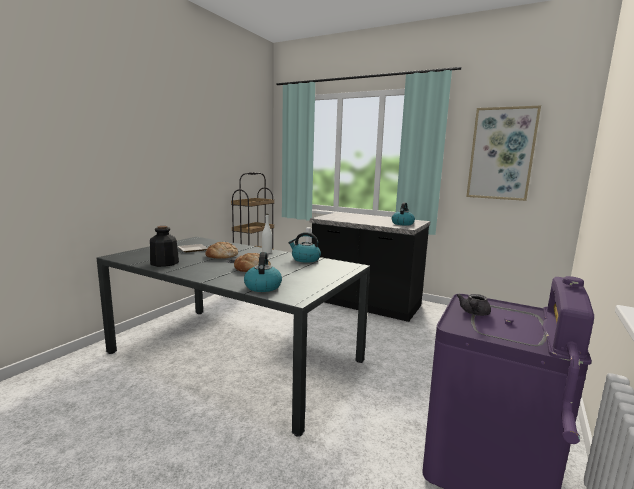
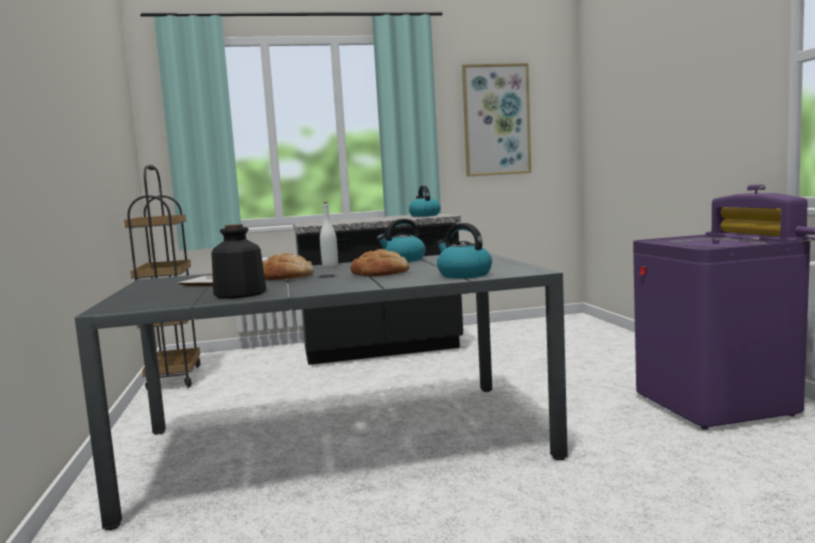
camera: 40 degrees left, 5 degrees down
grey teapot [457,294,491,316] -> none

